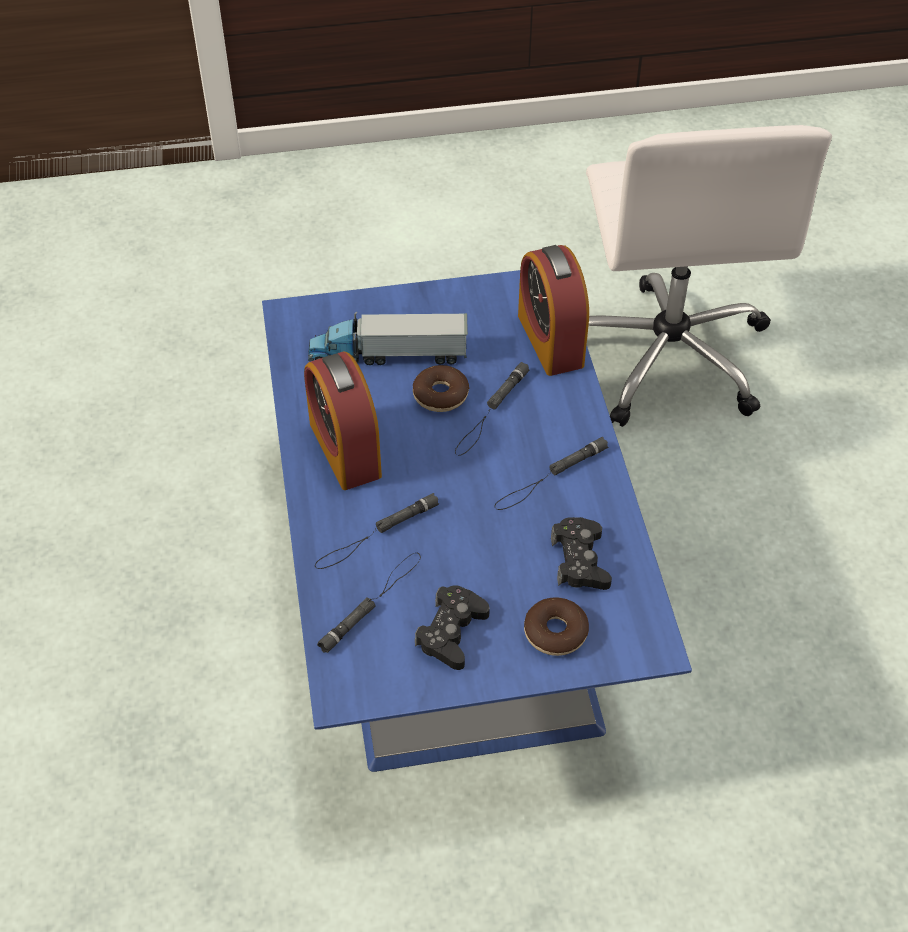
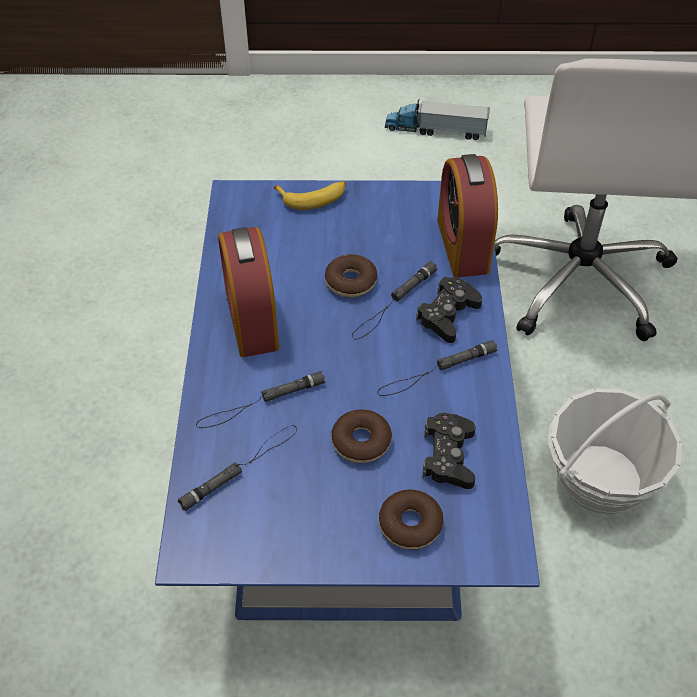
camera: 10 degrees right, 0 degrees up
toy truck [308,312,468,365] -> toy truck moved to [385,99,490,140]
black game controller [415,585,490,670] -> black game controller moved to [416,277,482,343]
none -> banana [274,181,346,210]
none -> donut [331,409,392,463]
none -> basket [548,388,682,514]

